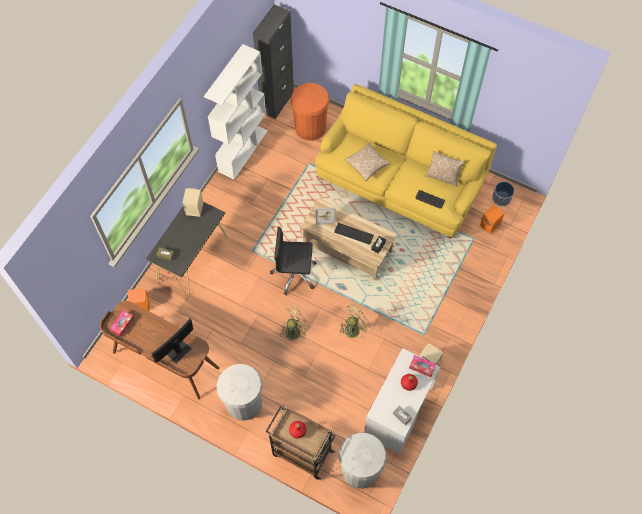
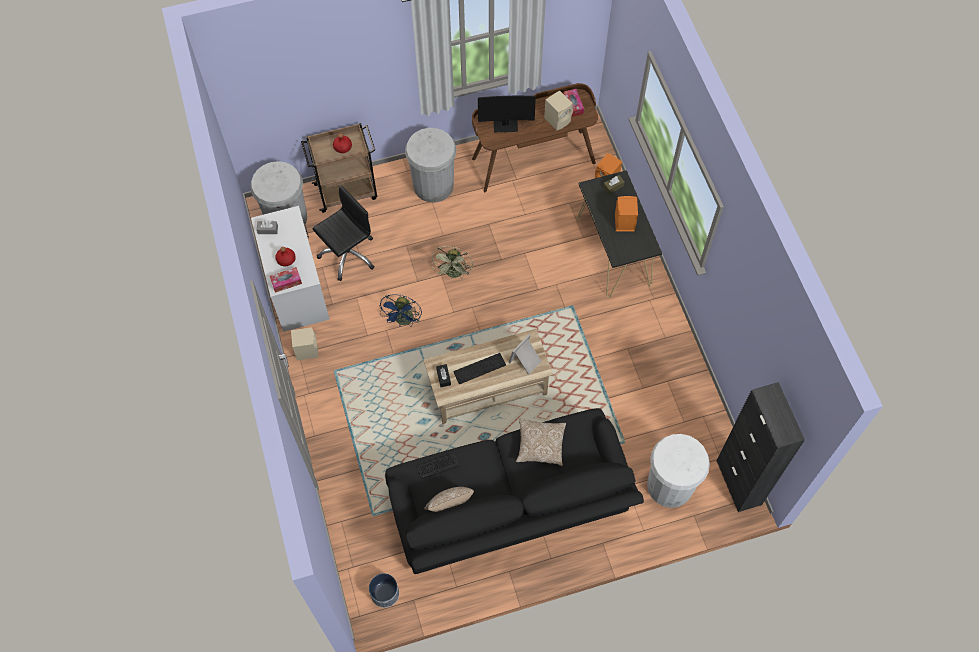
camera: 135 degrees right, 0 degrees up
monitor [151,319,193,363] -> monitor turned 90 degrees clockwise [478,96,536,132]
beige speaker [182,188,203,217] -> beige speaker moved to [544,90,573,130]
white bookcase [204,44,268,180] -> none
black office chair [270,227,316,295] -> black office chair moved to [312,185,375,281]
orange trash can [290,83,330,141] -> white trash can [647,434,710,508]
yellow sofa [315,84,497,238] -> black sofa [385,408,644,574]
green fan [339,302,371,339] -> blue fan [379,294,422,327]
orange speaker [480,205,505,234] -> orange speaker moved to [615,196,638,232]

